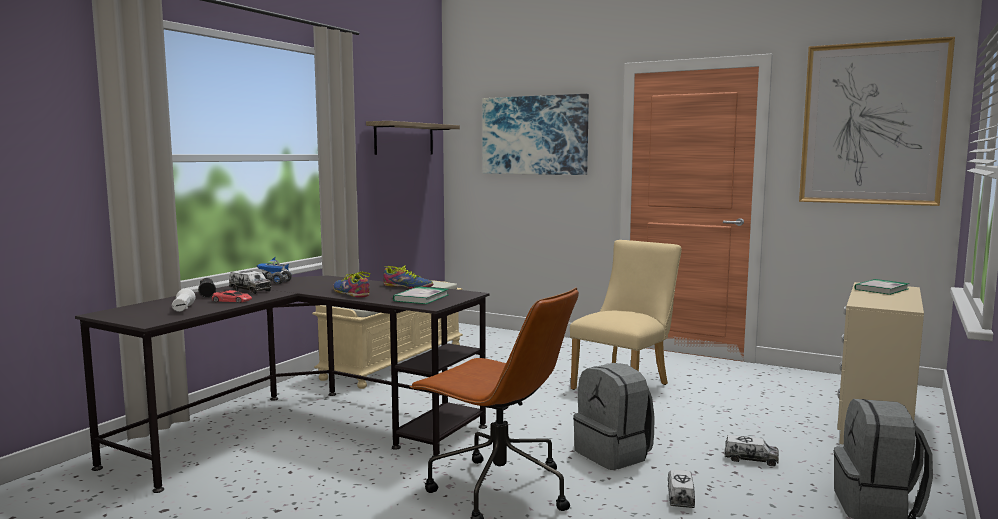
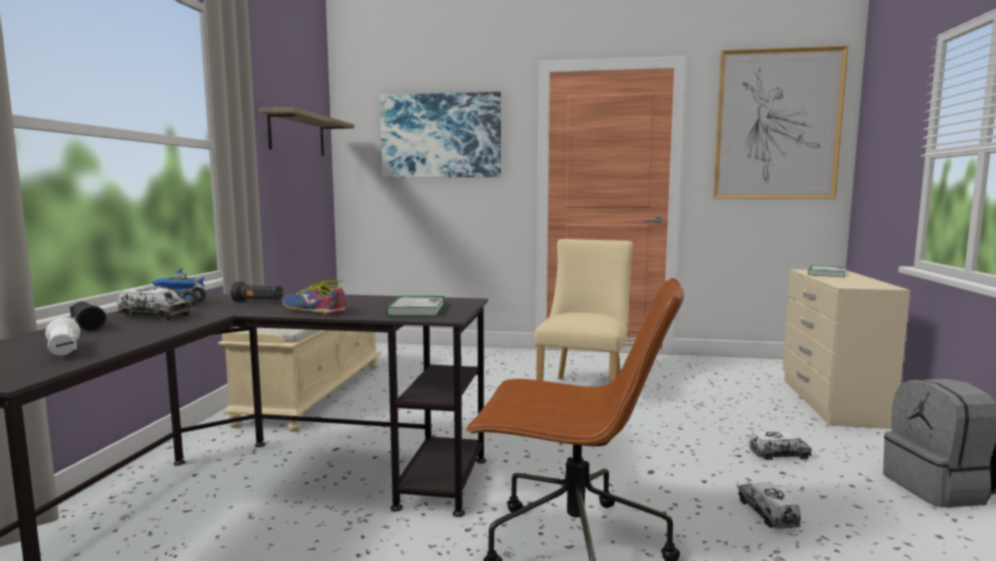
camera: 20 degrees left, 0 degrees up
red toy car [212,290,252,303] -> none
shoe [383,266,433,289] -> none
grey backpack [573,363,654,470] -> none
none -> black flashlight [230,282,283,302]

